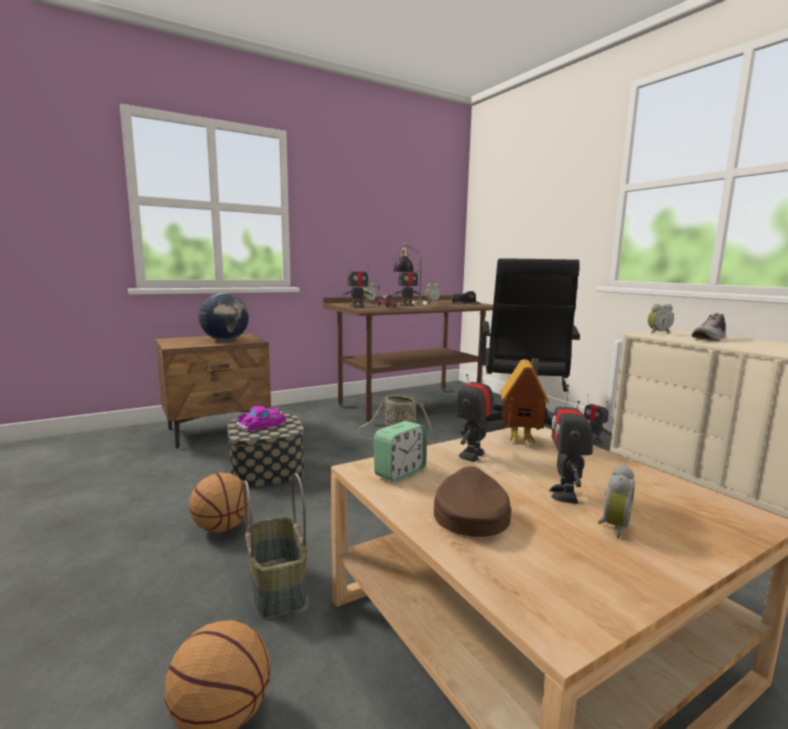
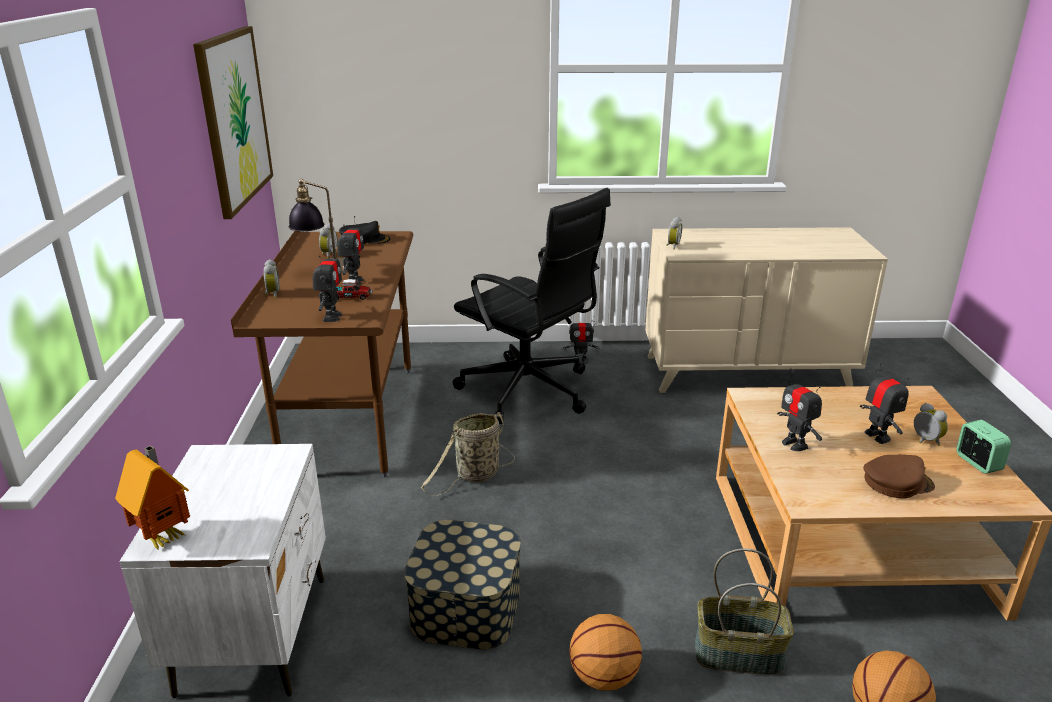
camera: 60 degrees left, 15 degrees up
brown nightstand [155,334,271,448] -> white nightstand [119,444,326,698]
globe [198,293,249,341] -> none
toy car [234,406,287,431] -> none
alarm clock [374,421,427,482] -> alarm clock moved to [956,420,1011,474]
brown cap [434,466,511,537] -> brown cap turned 135 degrees clockwise [863,454,935,499]
toy house [501,358,550,442] -> toy house moved to [115,445,190,550]
toy robot [549,384,593,504] -> toy robot turned 150 degrees counterclockwise [860,363,910,444]
shoe [691,313,726,341] -> none
none -> picture [193,26,273,219]

